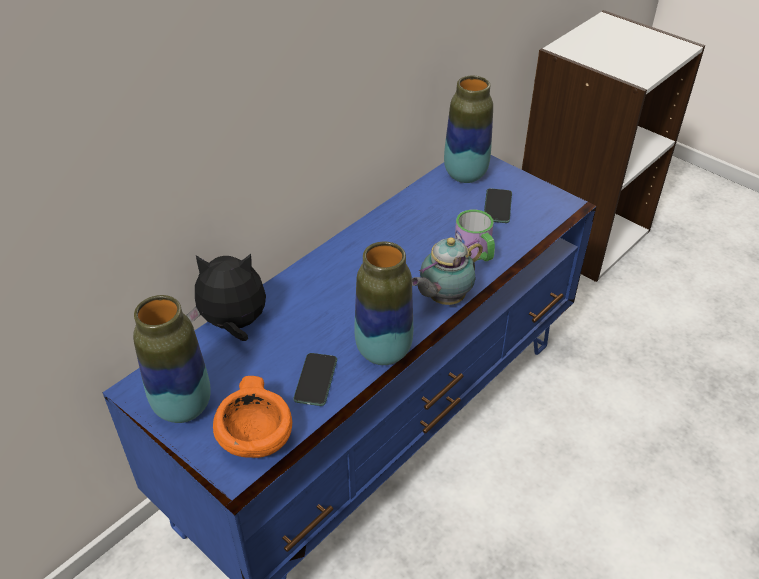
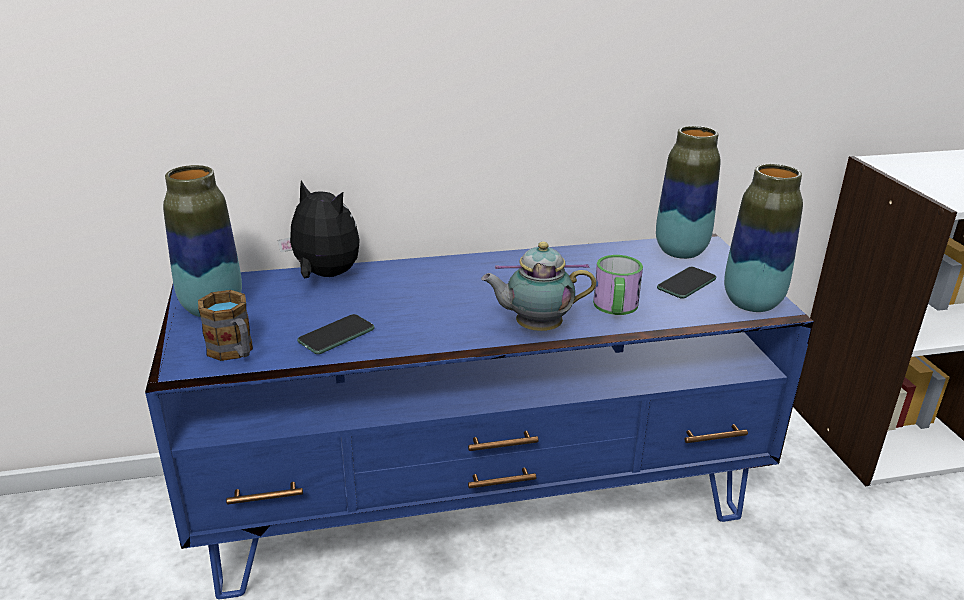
camera: 35 degrees right, 15 degrees down
orange bowl [213,376,292,458] -> mug [198,290,253,361]
vase [354,242,413,365] -> vase moved to [724,164,803,312]

